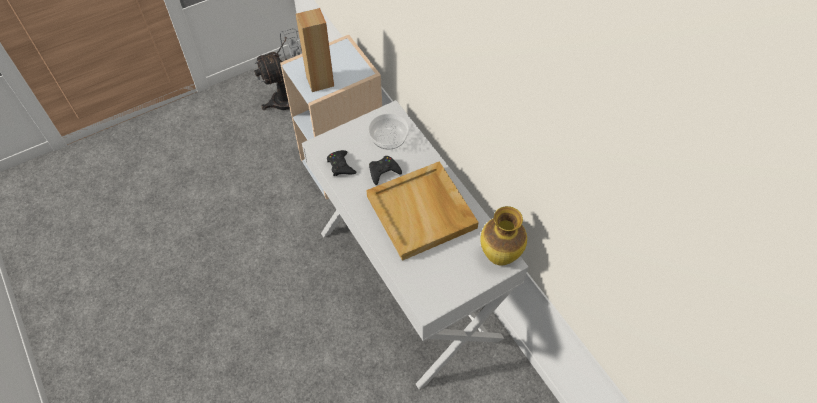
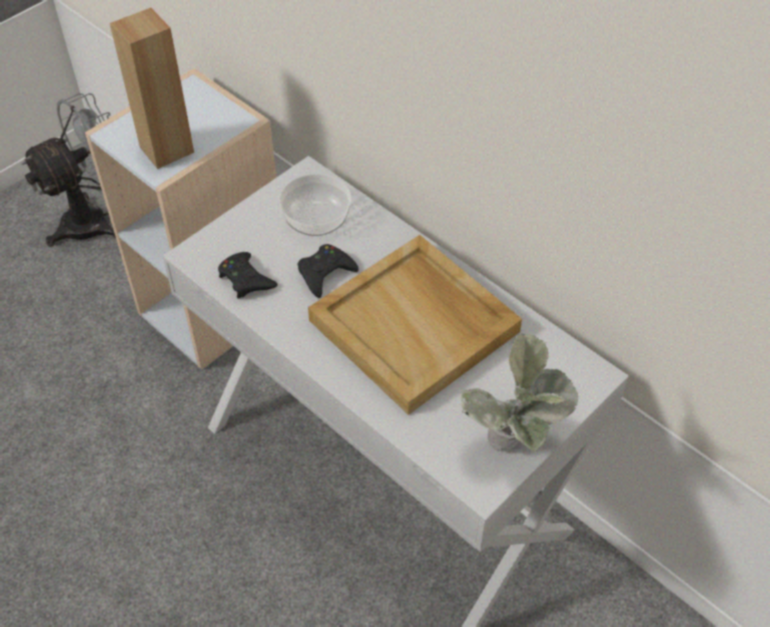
camera: 15 degrees left, 5 degrees down
vase [480,206,527,266] -> none
none -> potted plant [461,334,578,452]

